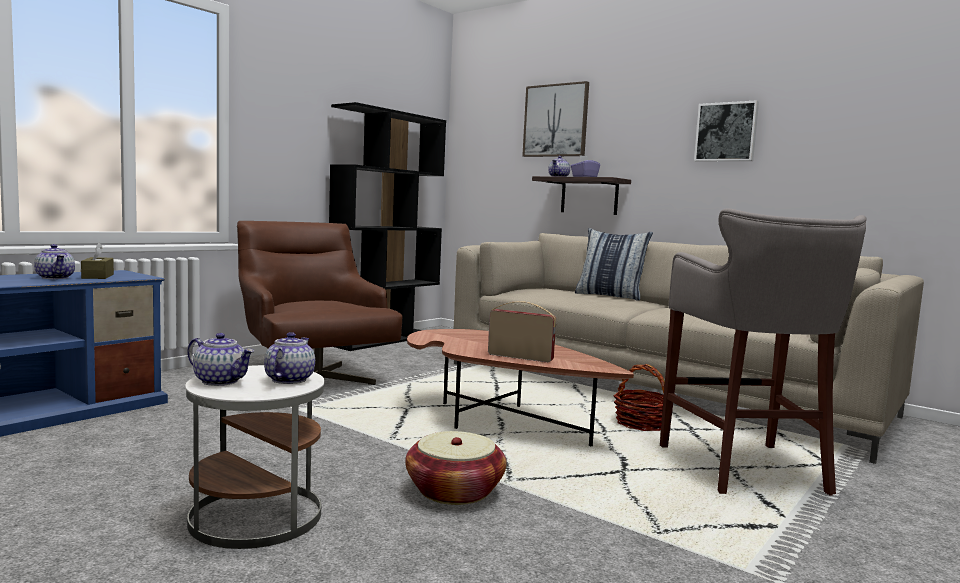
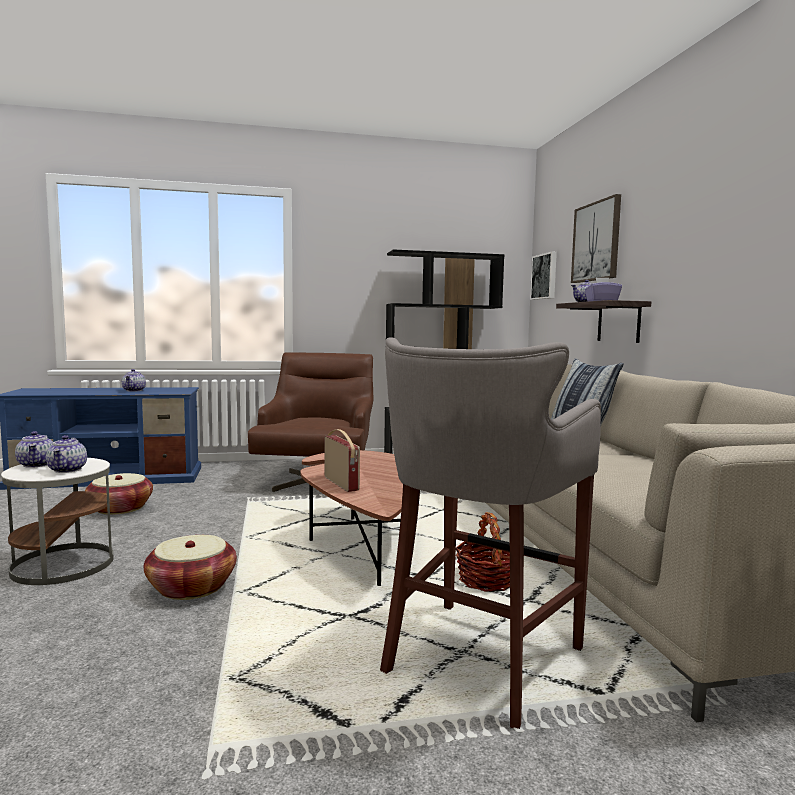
camera: 40 degrees right, 0 degrees up
brown tissue box [81,243,114,279] -> none
teapot [264,332,315,384] -> teapot turned 120 degrees clockwise [46,435,87,473]
picture [694,100,759,161] -> picture moved to [530,252,557,300]
none -> basket [85,473,153,515]

